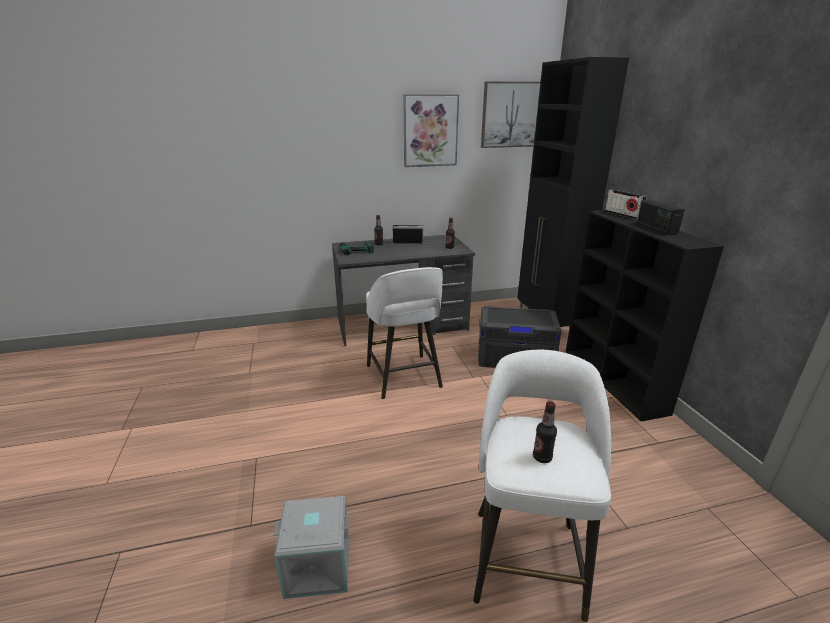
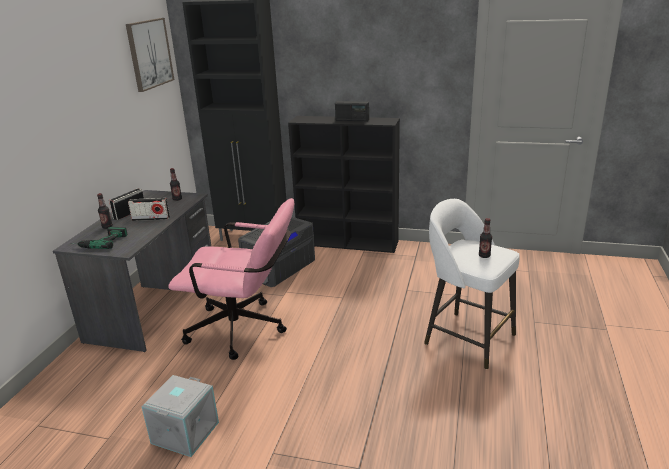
camera: 60 degrees left, 0 degrees up
grey storage box [274,496,349,599] -> grey storage box moved to [141,375,219,457]
white stool [366,267,443,399] -> pink office chair [168,198,294,360]
picture [403,94,459,167] -> none
radio [605,190,647,220] -> radio moved to [128,198,170,221]

